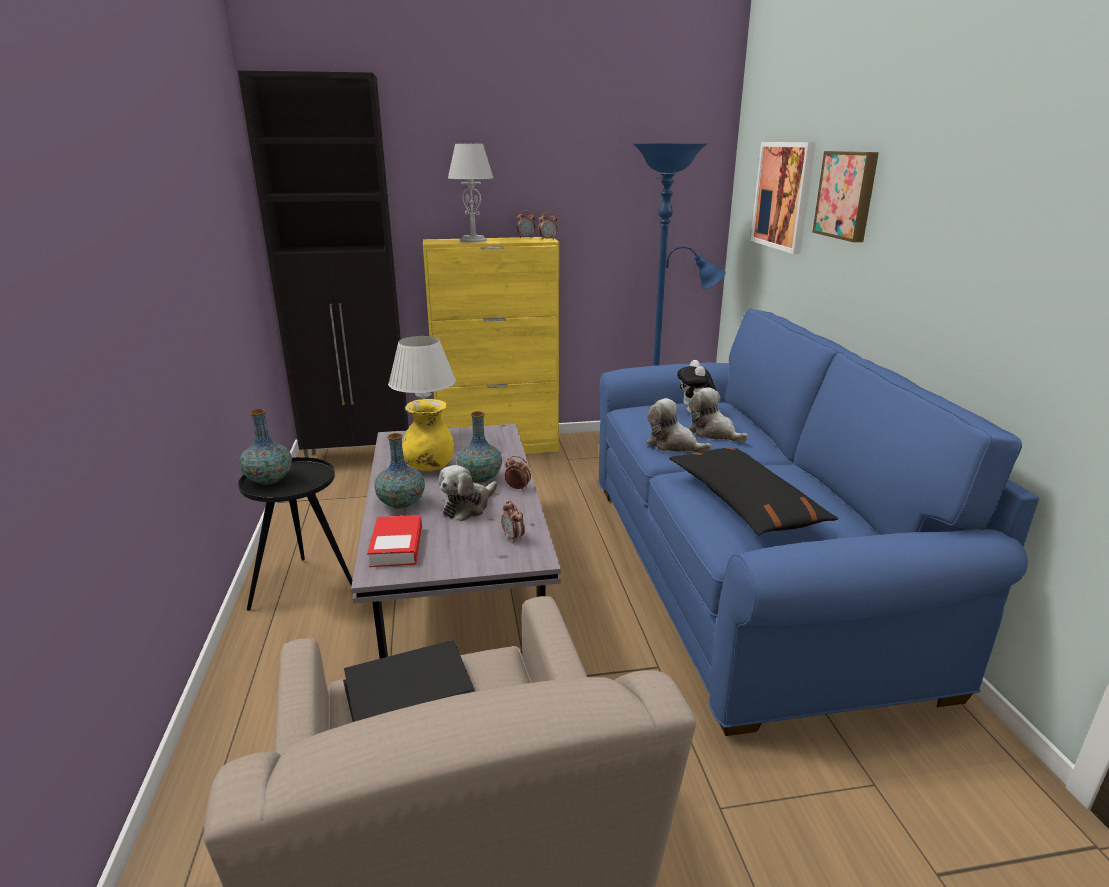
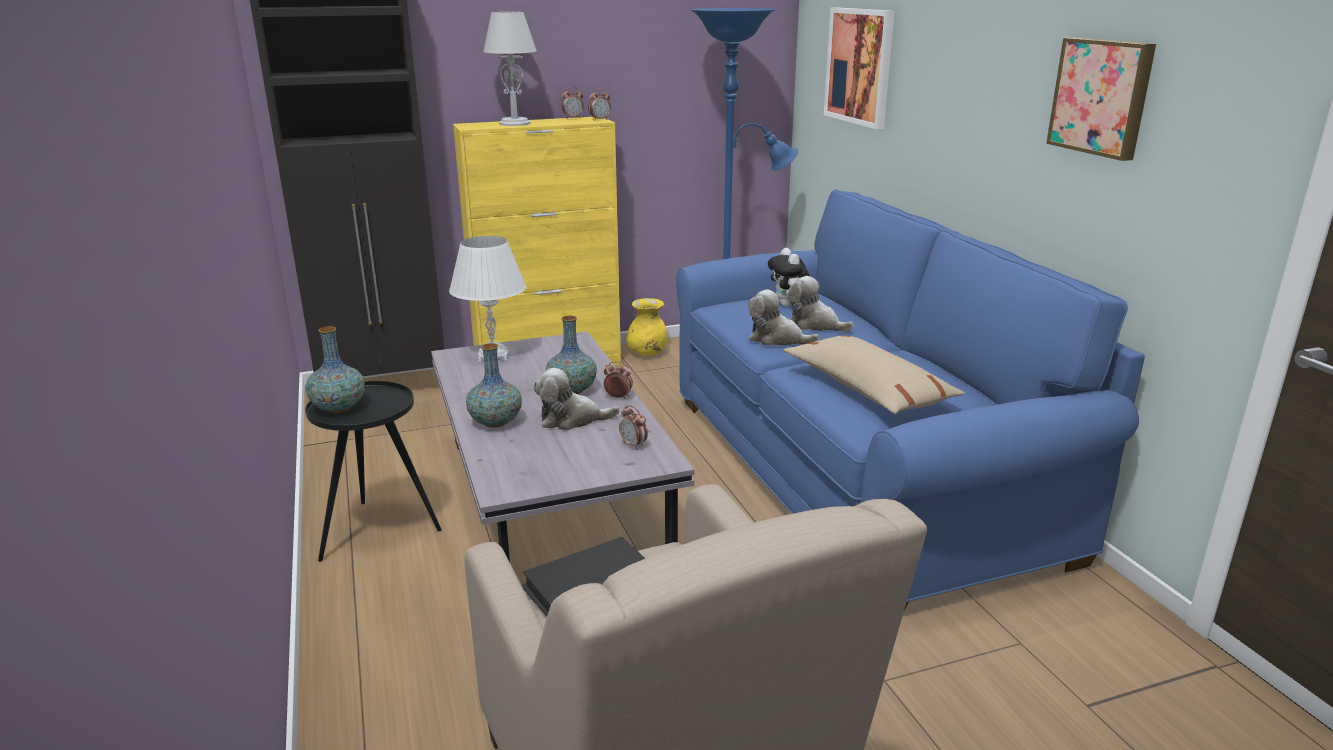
camera: 10 degrees left, 0 degrees up
book [367,515,422,567] -> none
yellow vase [402,399,454,471] -> yellow vase moved to [626,298,667,356]
plush toy [438,465,497,521] -> plush toy turned 60 degrees clockwise [534,368,620,431]
black pillow [669,448,838,536] -> beige pillow [783,335,965,414]
picture [812,151,879,242] -> picture moved to [1046,37,1156,161]

